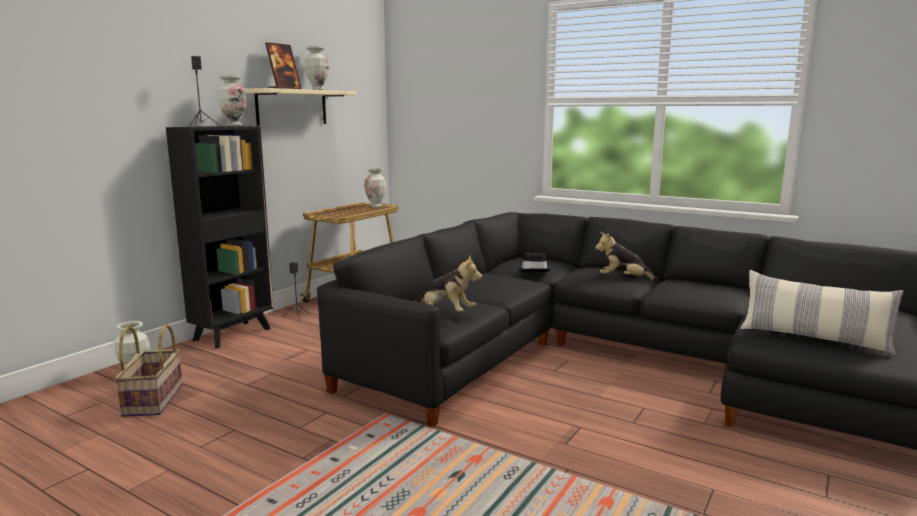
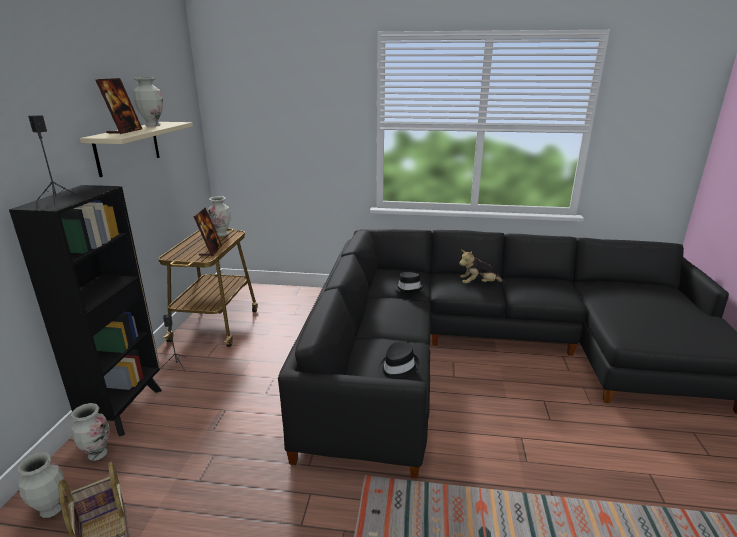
camera: 25 degrees left, 10 degrees up
vase [218,76,247,126] -> vase moved to [71,403,110,461]
plush toy [415,256,482,312] -> black hat [378,342,419,380]
pillow [740,270,904,355] -> none
none -> picture frame [193,207,222,256]

